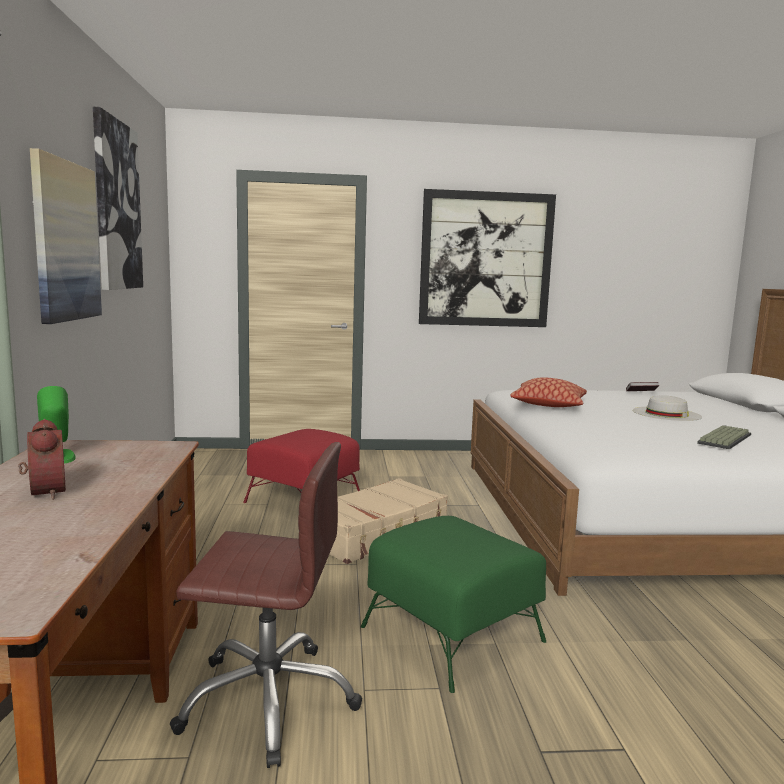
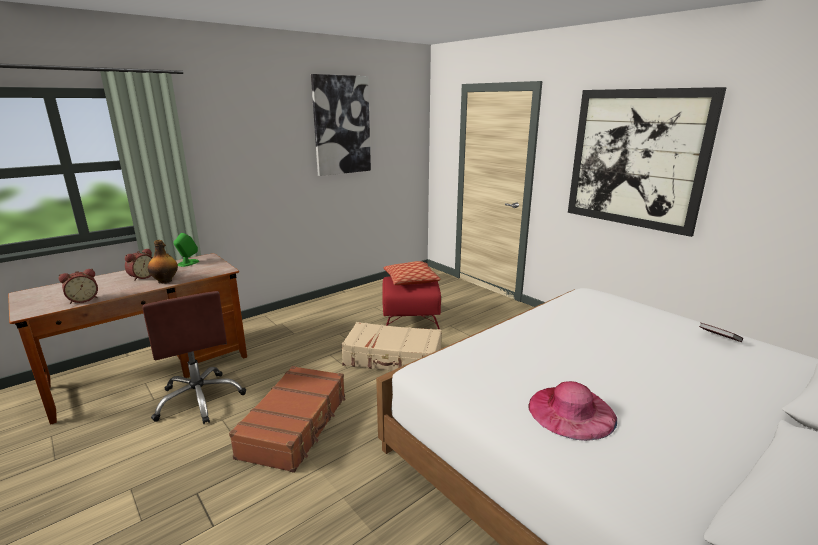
camera: 55 degrees right, 10 degrees up
picture [30,148,102,324] -> none
green ottoman [361,516,546,693] -> brown suitcase [229,366,345,473]
pillow [510,378,587,407] -> pillow moved to [383,261,440,285]
white hat [633,395,702,421] -> none
keyboard [697,425,751,449] -> pink hat [528,381,617,441]
none -> alarm clock [59,269,98,304]
none -> bottle [147,240,178,284]

